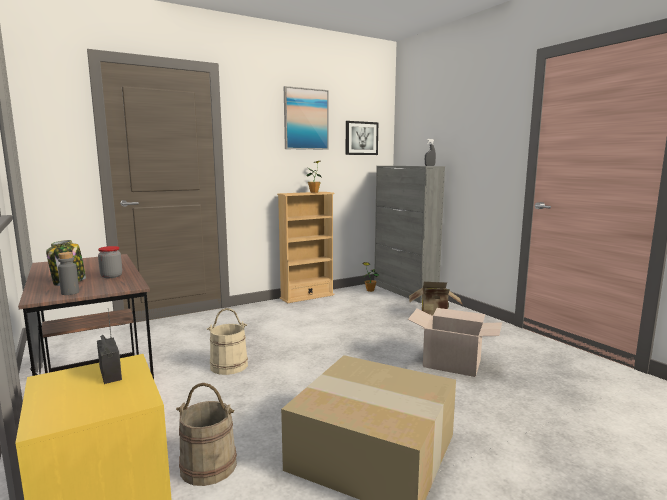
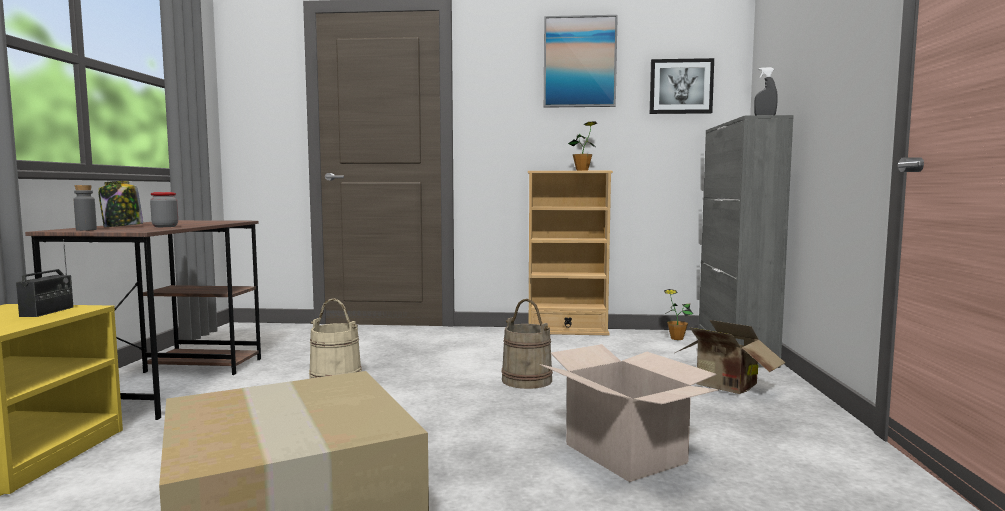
camera: 35 degrees right, 5 degrees down
beige bucket [176,383,237,486] -> beige bucket moved to [501,299,553,389]

